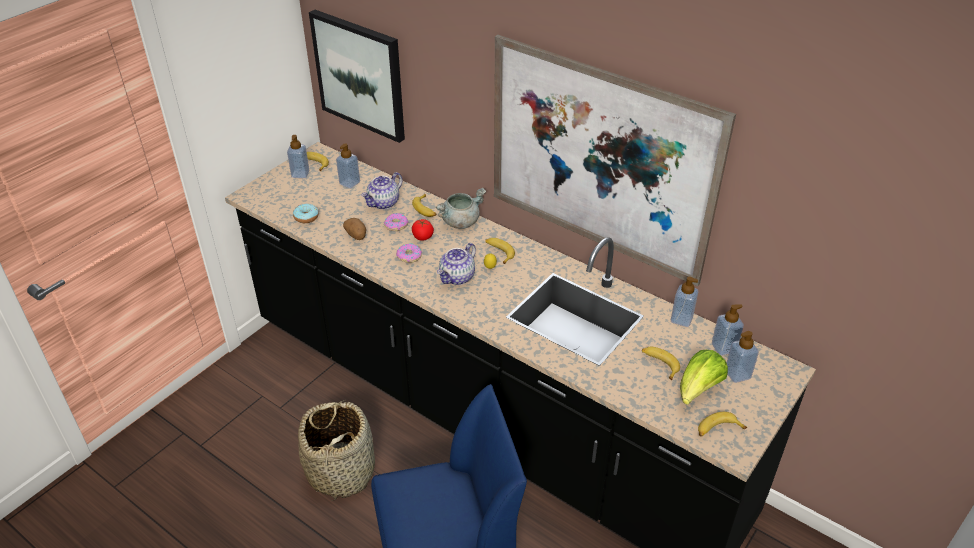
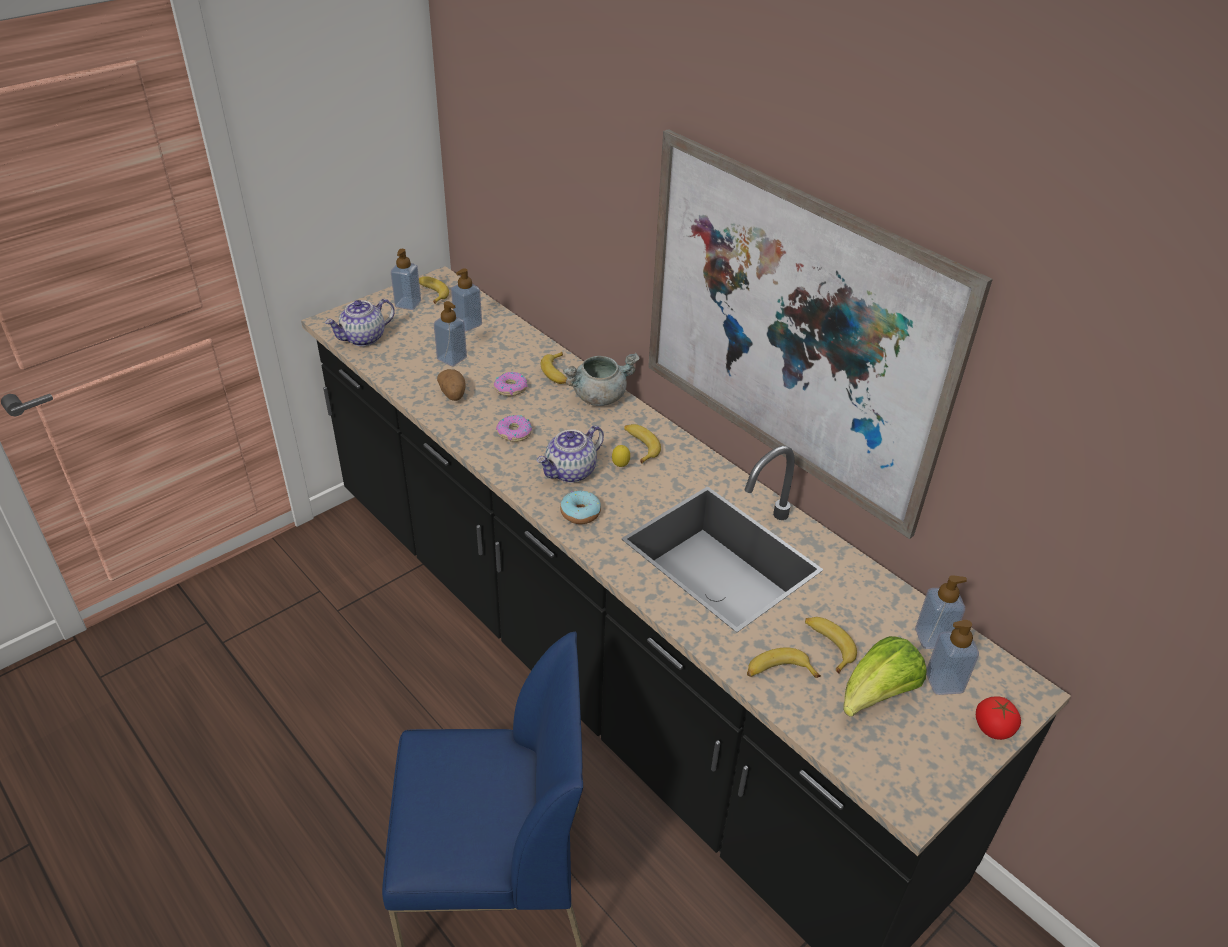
camera: 10 degrees right, 0 degrees up
donut [293,203,319,223] -> donut moved to [560,491,601,524]
basket [298,400,375,501] -> none
picture [309,10,405,143] -> none
teapot [361,172,403,209] -> teapot moved to [325,299,395,346]
tomato [412,219,434,241] -> tomato moved to [976,696,1021,740]
soap dispenser [671,277,699,327] -> soap dispenser moved to [434,301,467,366]
banana [698,412,747,437] -> banana moved to [747,647,821,678]

